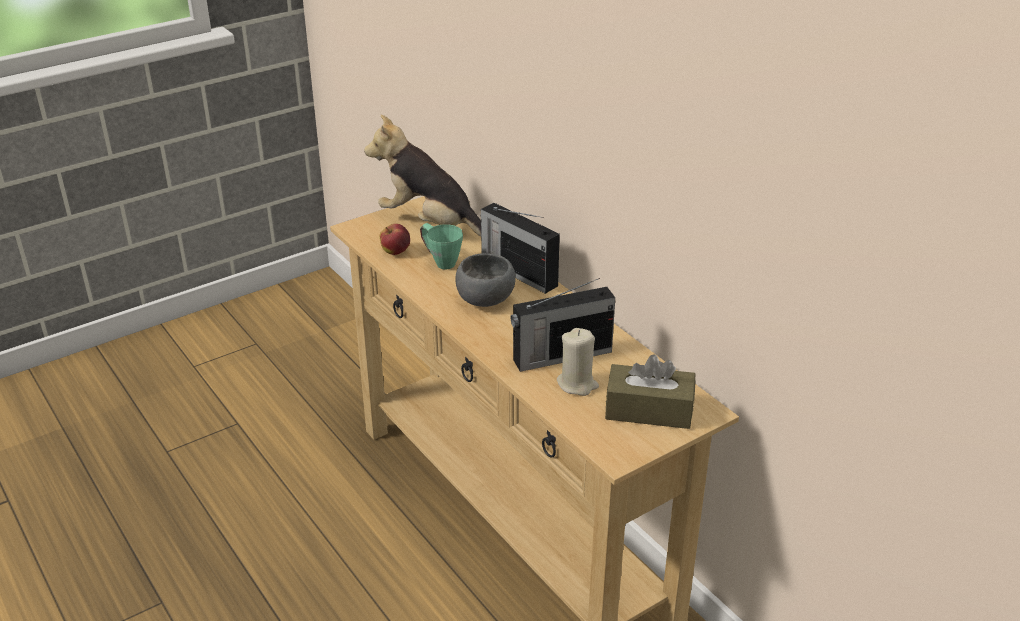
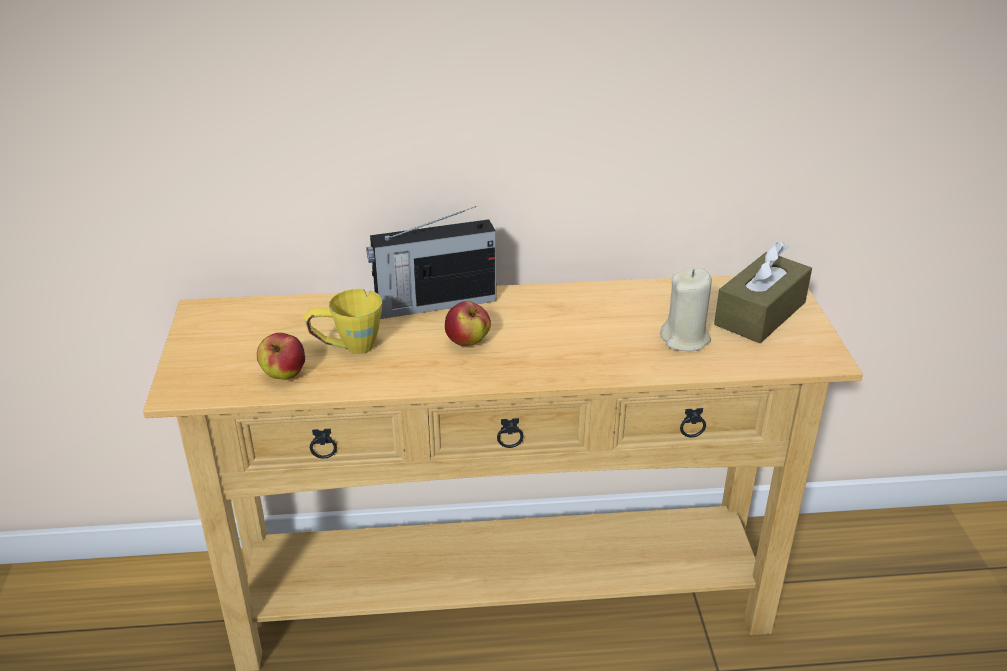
camera: 60 degrees left, 0 degrees up
plush toy [364,115,481,237] -> none
green mug [420,223,463,269] -> yellow mug [304,289,382,354]
grey bowl [455,253,516,307] -> apple [445,301,491,346]
radio [510,278,615,372] -> none

